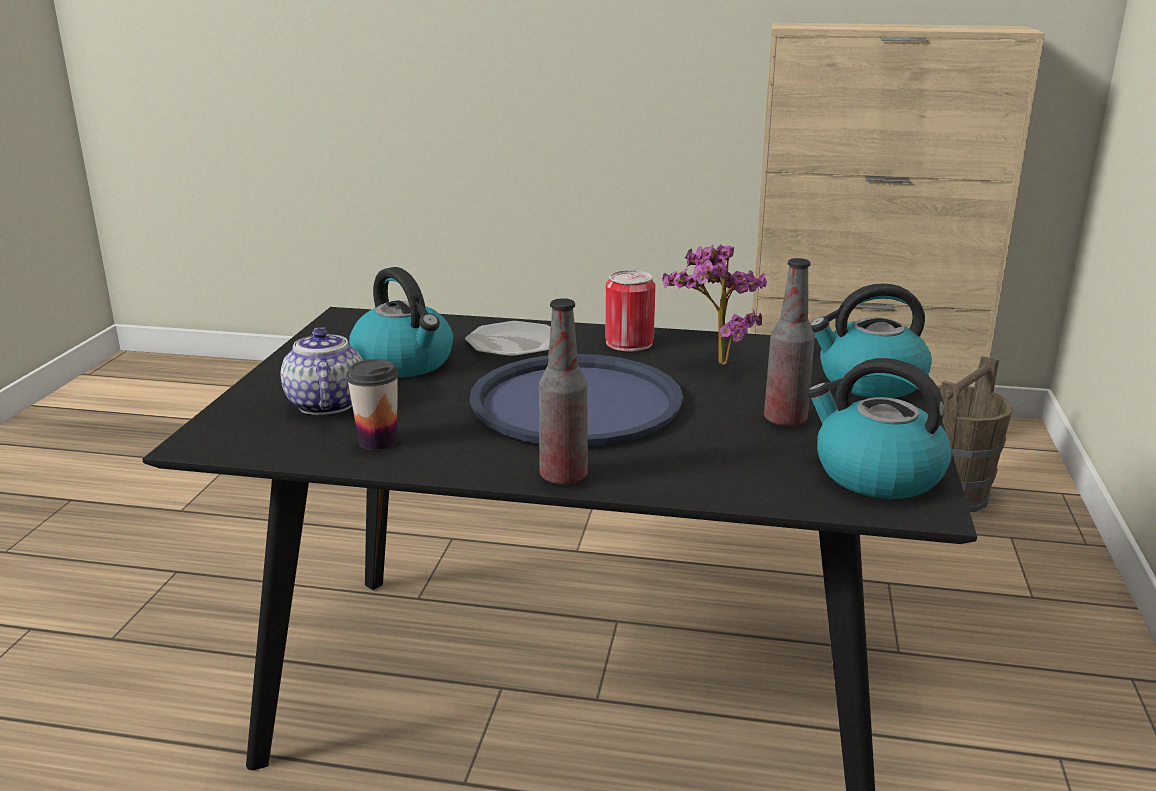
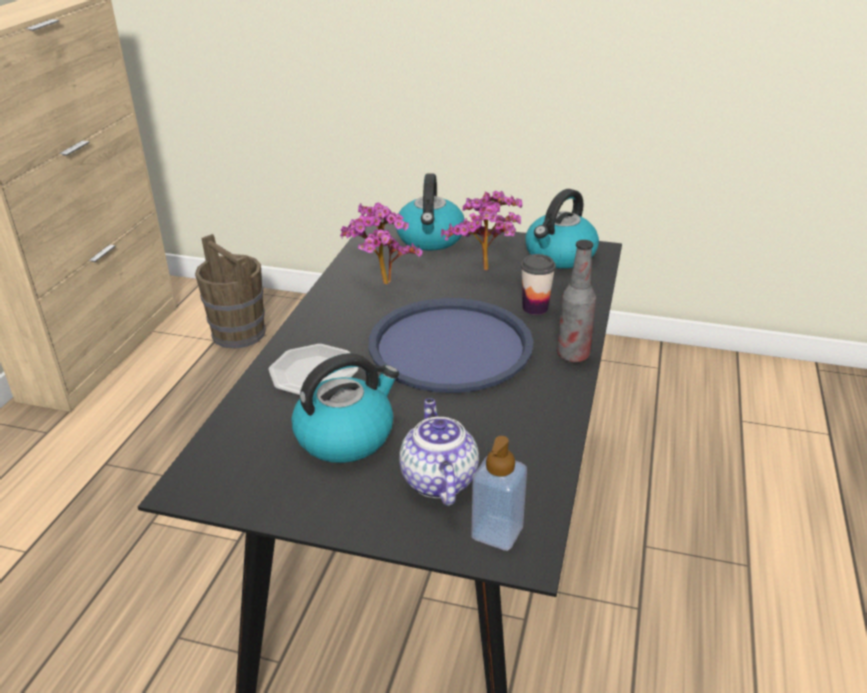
camera: 85 degrees left, 10 degrees up
teapot [281,327,362,415] -> teapot turned 90 degrees clockwise [399,399,479,506]
cup [346,359,399,450] -> cup moved to [521,254,556,315]
can [605,270,656,351] -> none
bottle [764,258,815,427] -> potted plant [441,191,522,270]
none -> soap dispenser [471,436,527,551]

